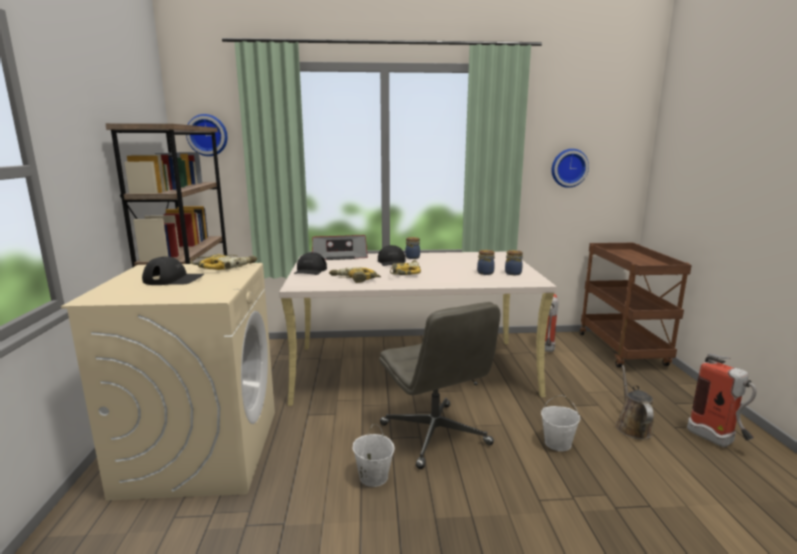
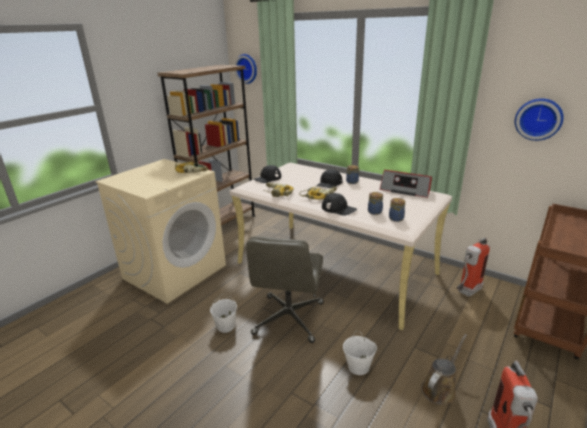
camera: 40 degrees right, 10 degrees up
black cap [142,257,204,285] -> black cap moved to [322,193,357,216]
radio [312,235,368,260] -> radio moved to [380,170,432,198]

